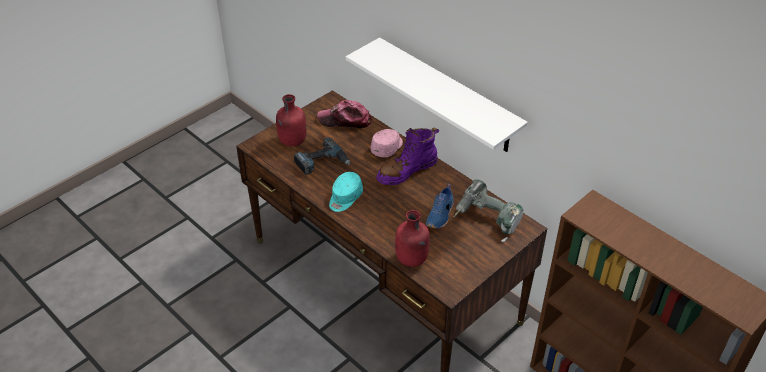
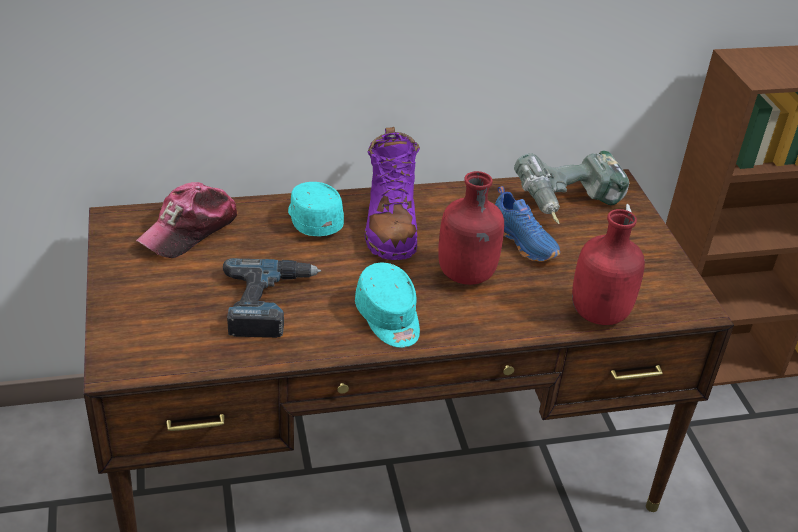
camera: 60 degrees left, 5 degrees down
red bottle [276,94,306,146] -> red bottle moved to [438,171,504,285]
white shelf [346,37,528,152] -> none
pink cap [371,129,403,157] -> turquoise cap [288,182,344,236]

